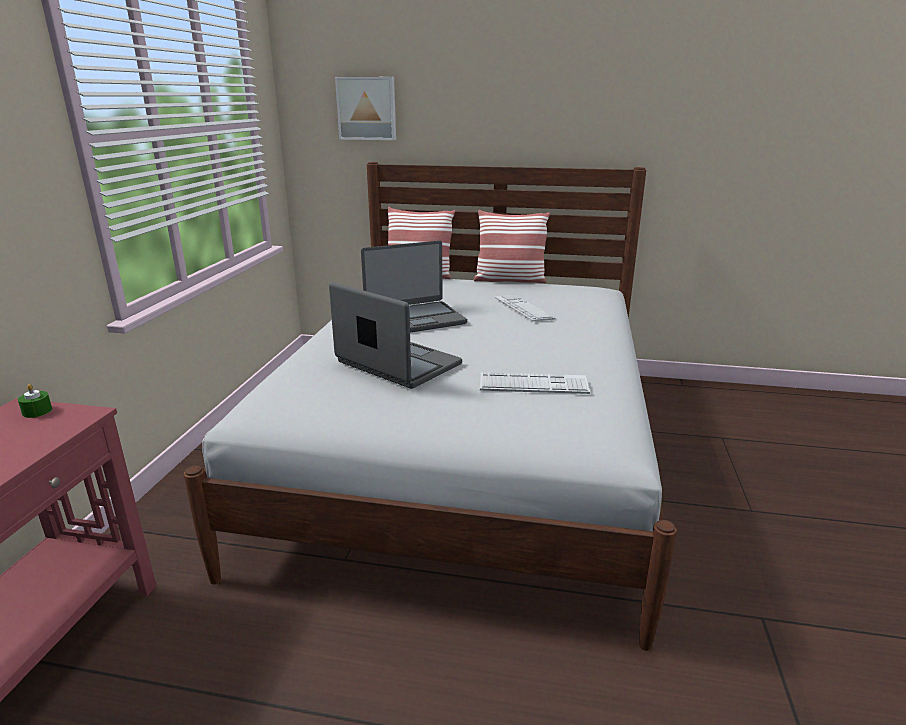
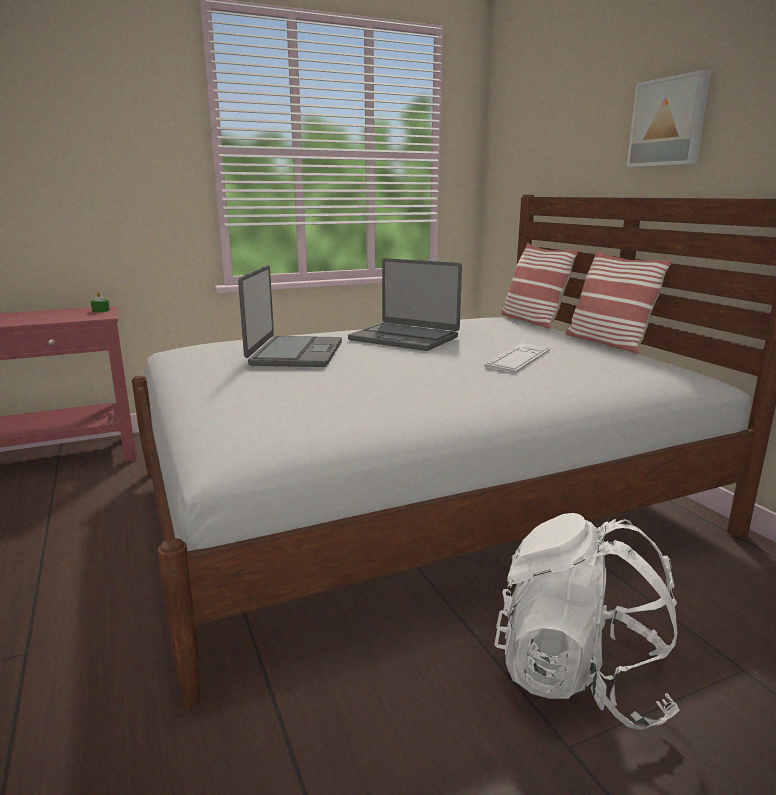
camera: 55 degrees right, 5 degrees down
picture [335,77,396,140] -> picture moved to [627,70,711,167]
keyboard [480,372,590,394] -> none
none -> white backpack [494,513,680,730]

